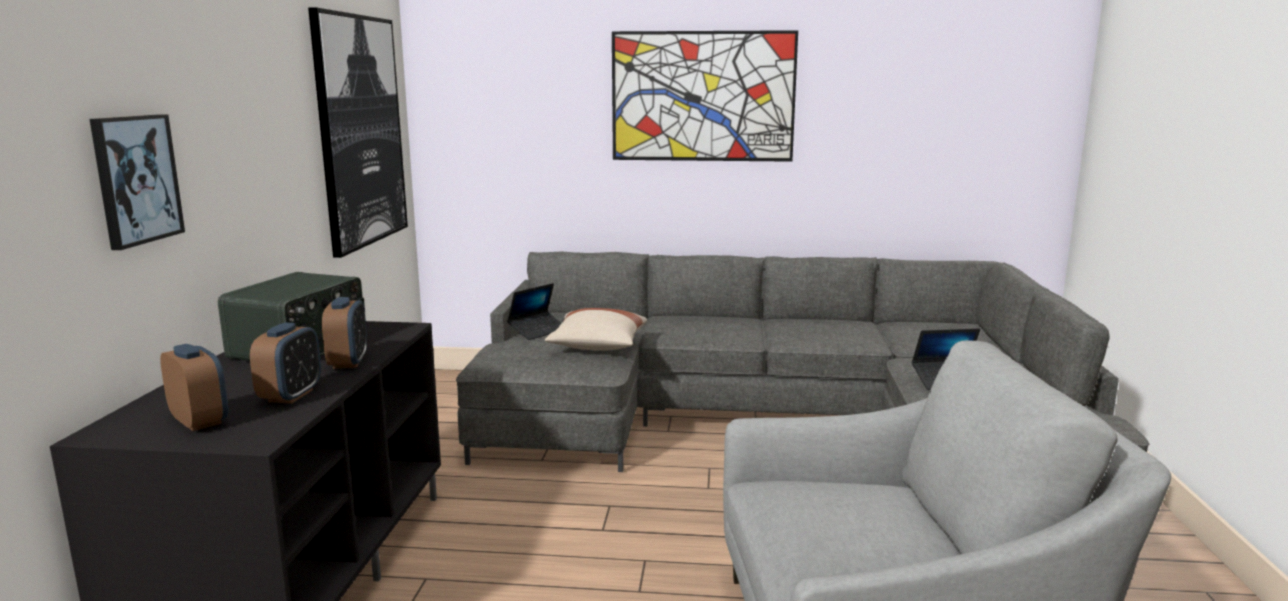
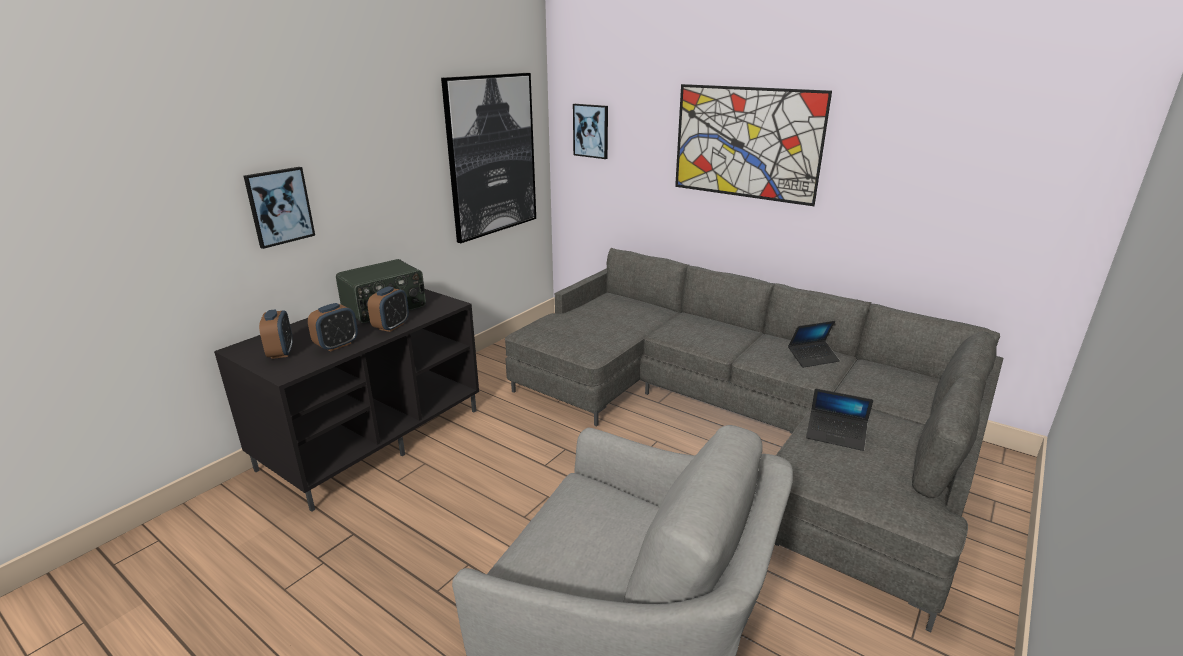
camera: 30 degrees right, 10 degrees up
laptop [507,283,561,340] -> laptop moved to [788,321,840,368]
beige pillow [545,308,647,351] -> none
none -> picture [573,104,608,159]

